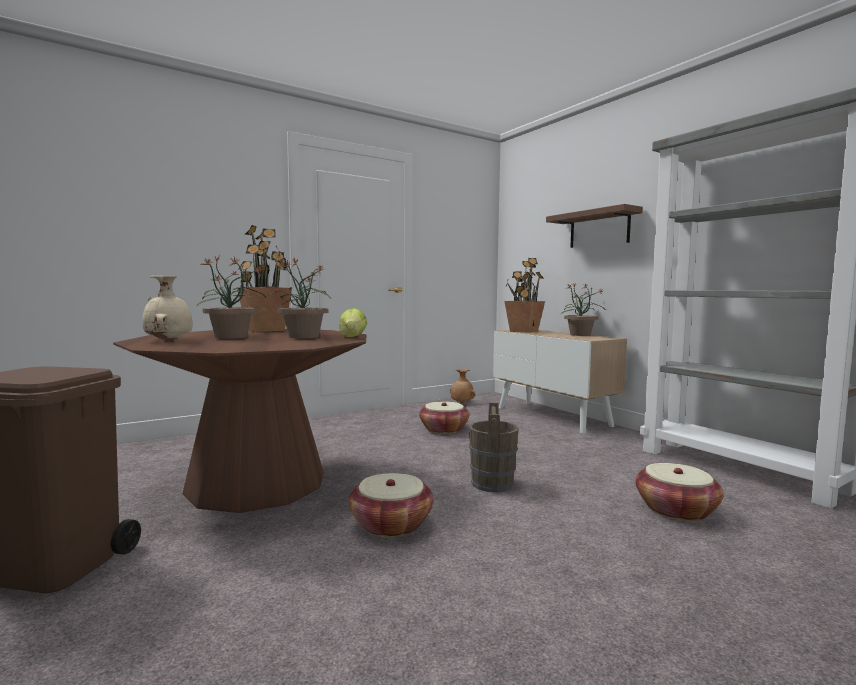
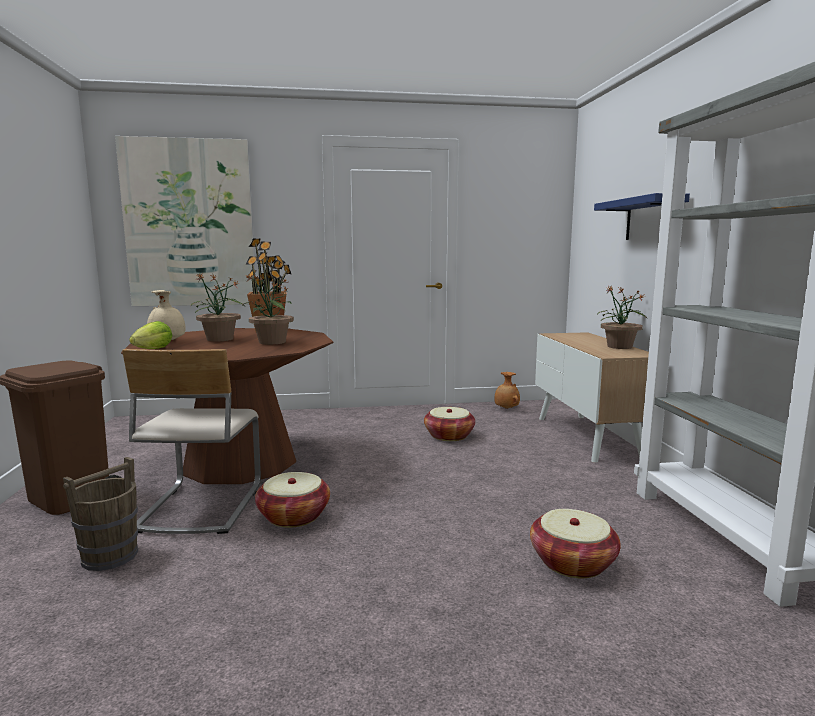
camera: 25 degrees right, 5 degrees up
lettuce [339,308,367,337] -> lettuce moved to [129,321,172,349]
brown bucket [469,402,519,492] -> brown bucket moved to [63,457,138,571]
potted plant [504,258,545,333] -> none
brown shelf [546,204,643,248] -> blue shelf [594,193,690,240]
none -> picture [115,136,255,306]
none -> beige chair [122,349,261,534]

